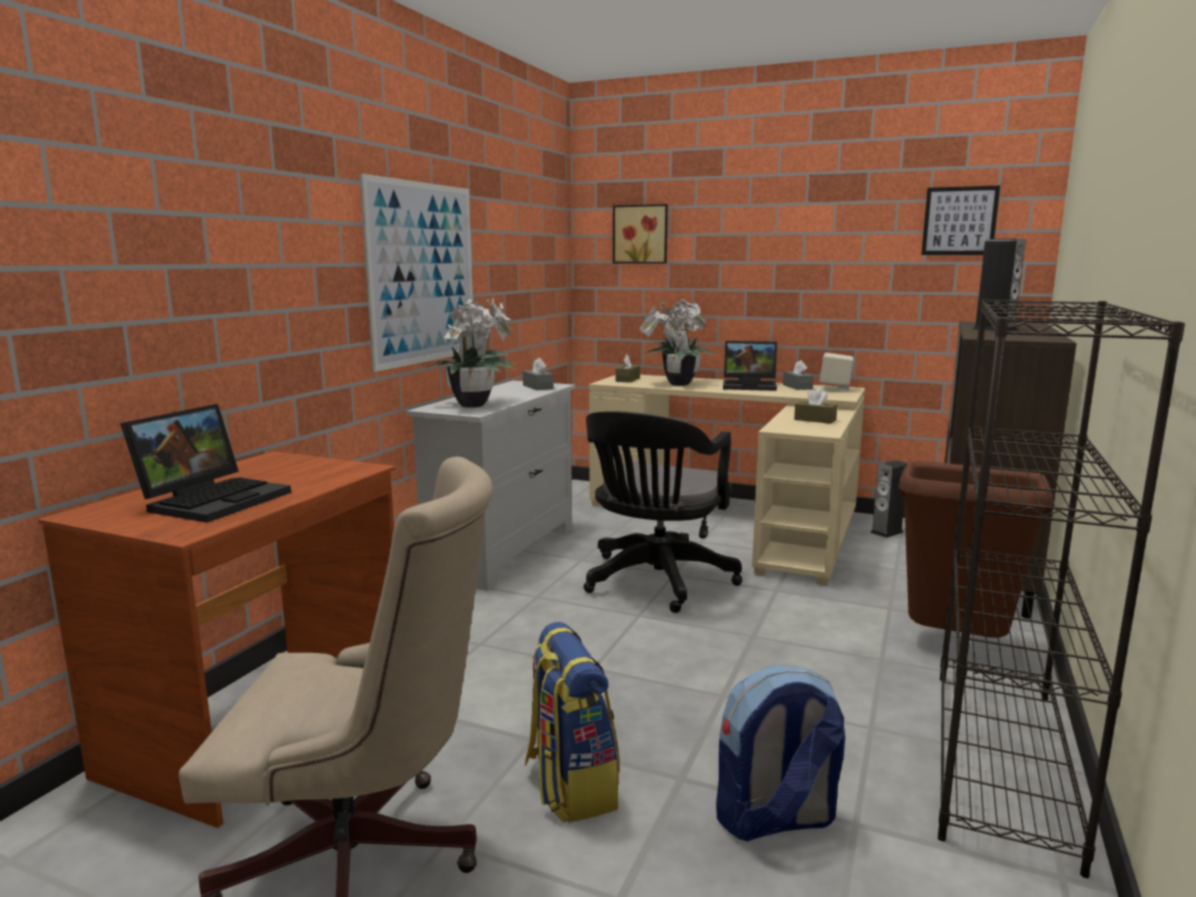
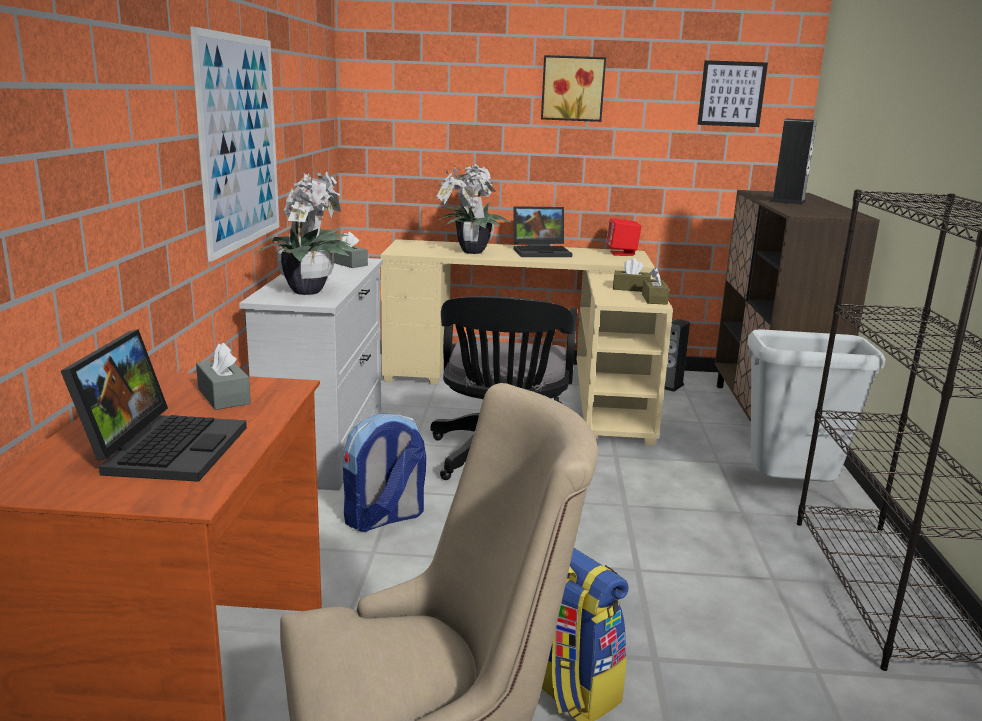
camera: 20 degrees left, 5 degrees up
picture [613,204,668,264] -> picture moved to [541,55,606,122]
brown tissue box [615,355,640,383] -> brown tissue box moved to [642,268,669,304]
backpack [716,665,845,841] -> backpack moved to [343,414,426,532]
grey tissue box [783,360,814,390] -> grey tissue box moved to [196,342,251,410]
beige speaker [820,353,854,392] -> red speaker [606,218,641,256]
brown trash can [899,461,1053,638] -> grey trash can [747,329,886,482]

